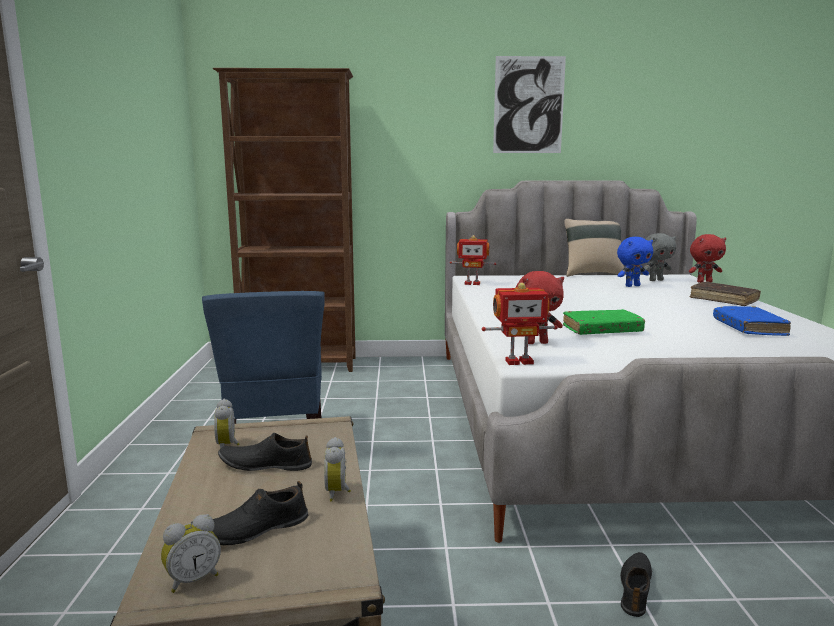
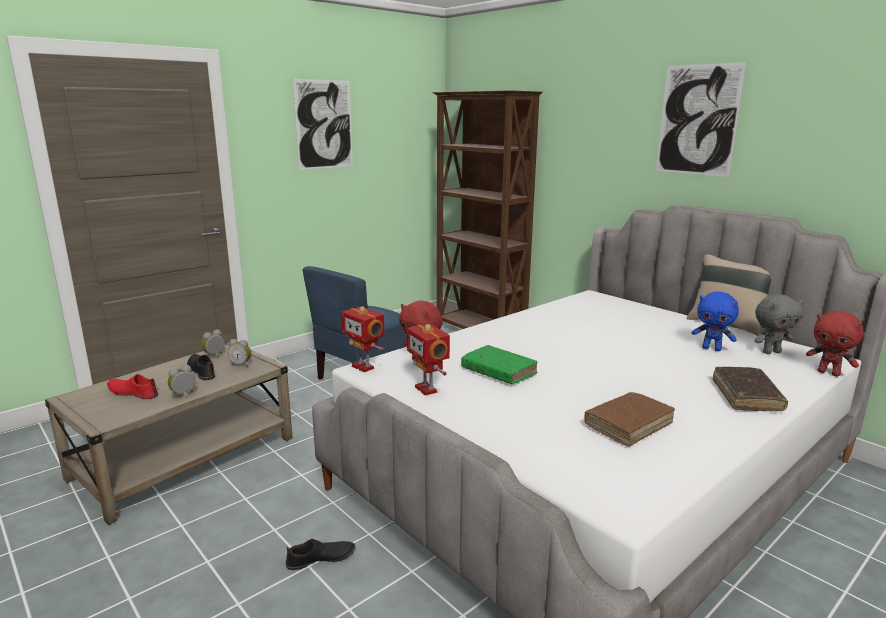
camera: 50 degrees right, 5 degrees up
alarm clock [161,514,221,593] -> alarm clock moved to [228,339,251,367]
black shoe [213,481,309,545] -> red shoe [107,374,158,399]
toy robot [450,235,496,285] -> toy robot moved to [407,324,450,396]
grey plush toy [644,233,676,281] -> grey plush toy turned 45 degrees counterclockwise [754,294,803,354]
blue book [713,306,791,336] -> brown book [584,392,675,447]
none -> picture [293,79,353,170]

